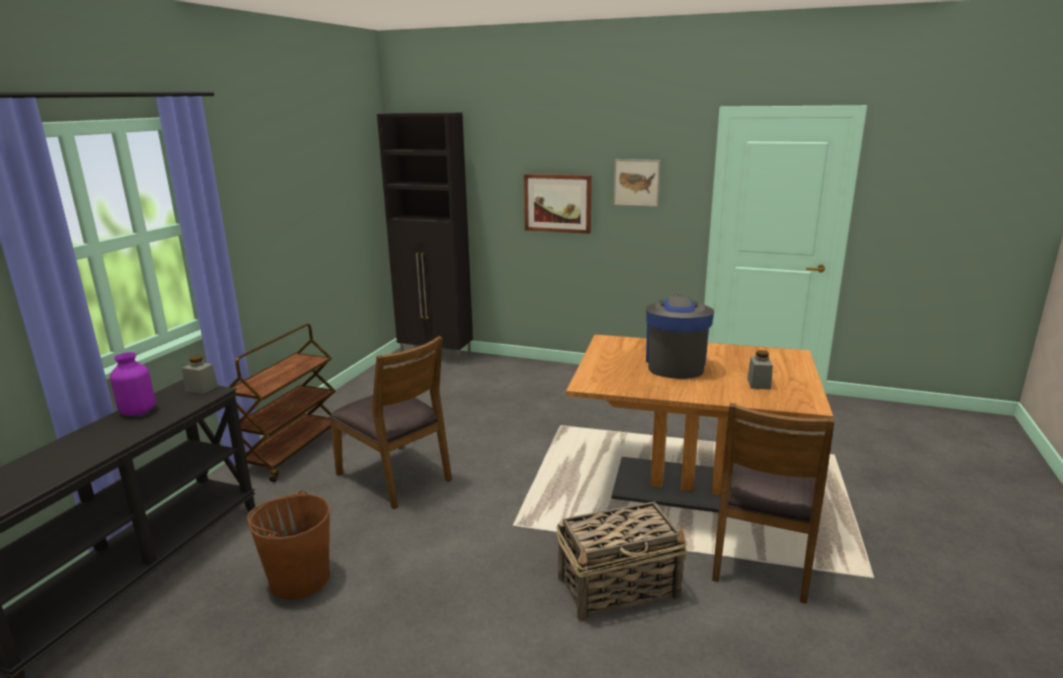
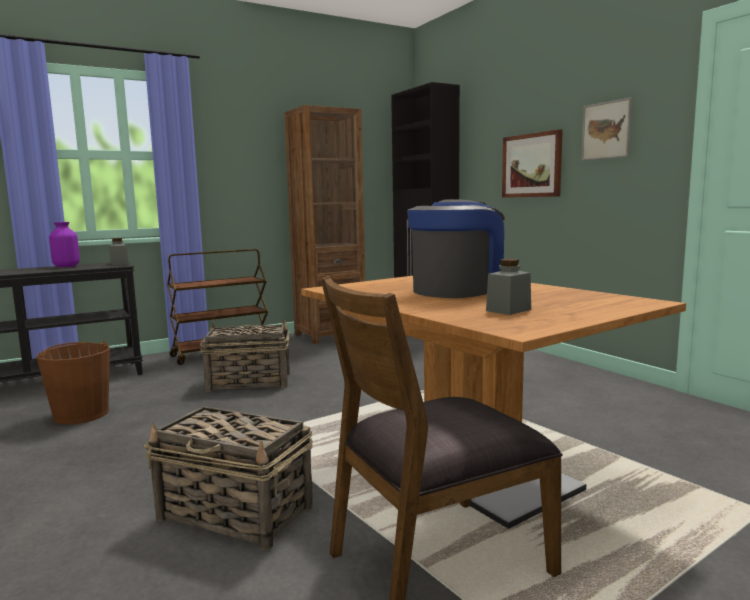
camera: 40 degrees right, 10 degrees down
brown chair [329,336,452,509] -> basket [200,320,290,392]
none -> brown bookcase [284,105,365,344]

